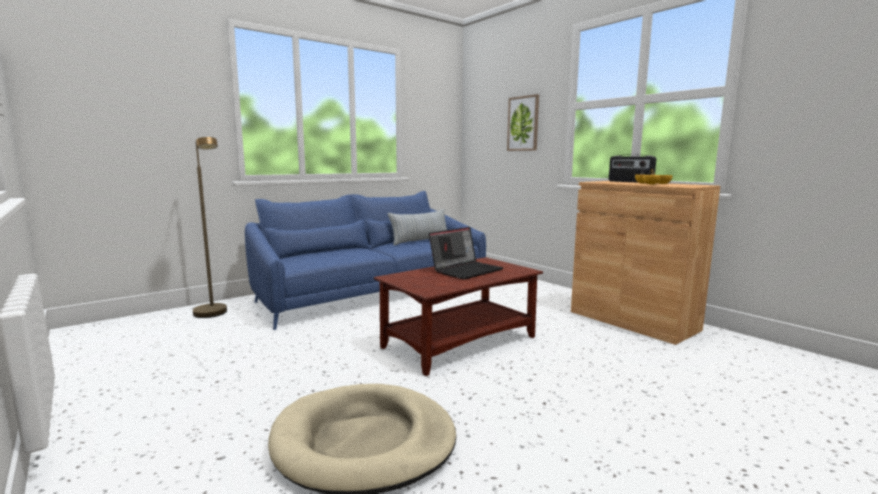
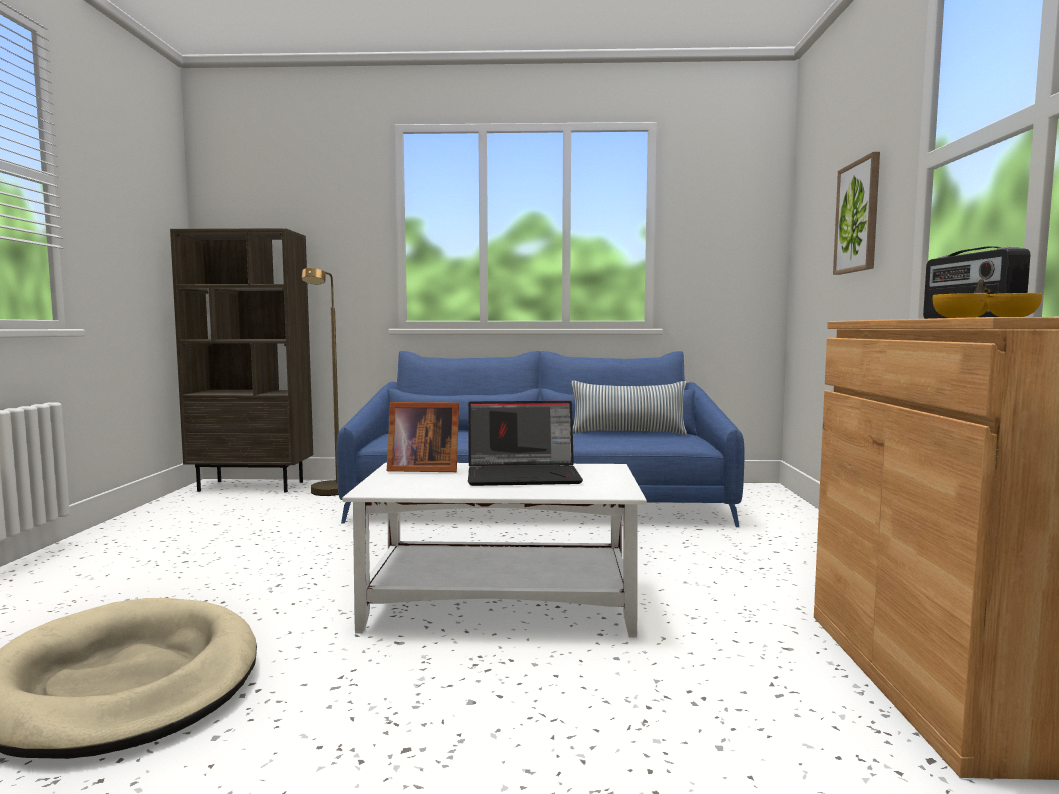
camera: 40 degrees right, 5 degrees down
brown coffee table [374,257,543,376] -> white coffee table [342,462,647,638]
none -> brown bookcase [170,228,313,492]
none -> picture frame [387,402,459,472]

